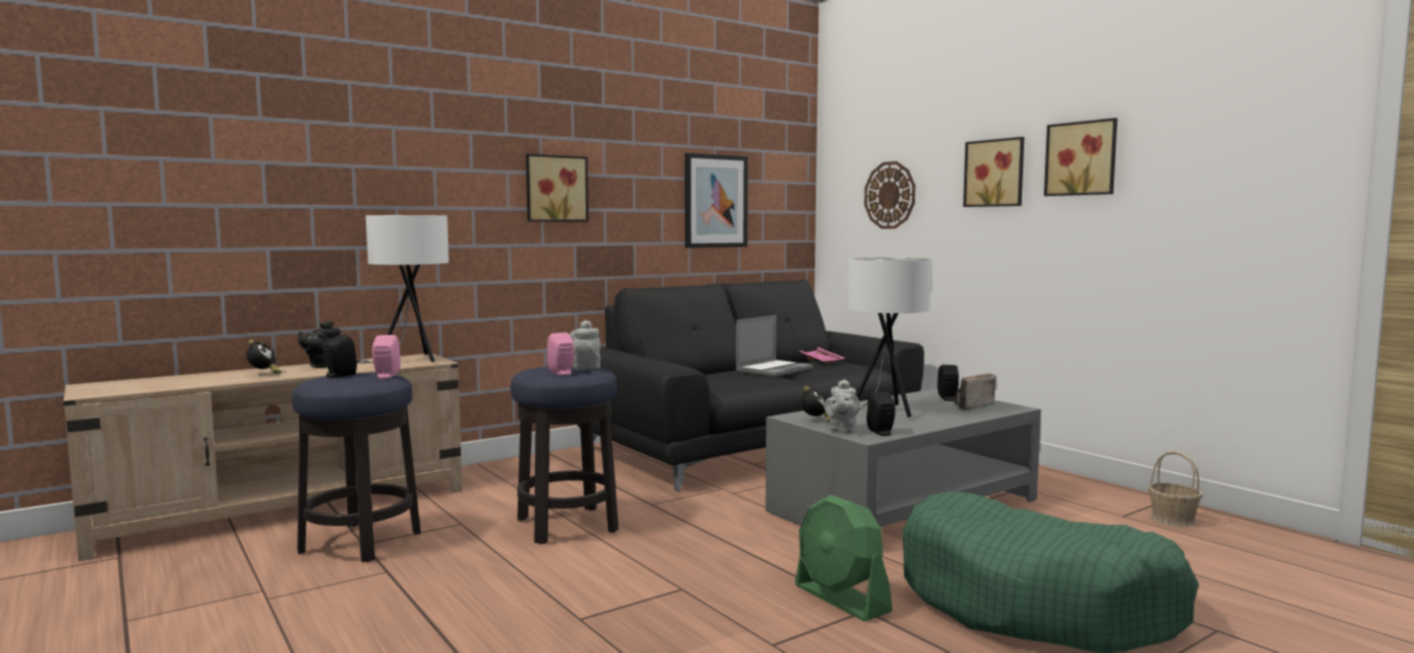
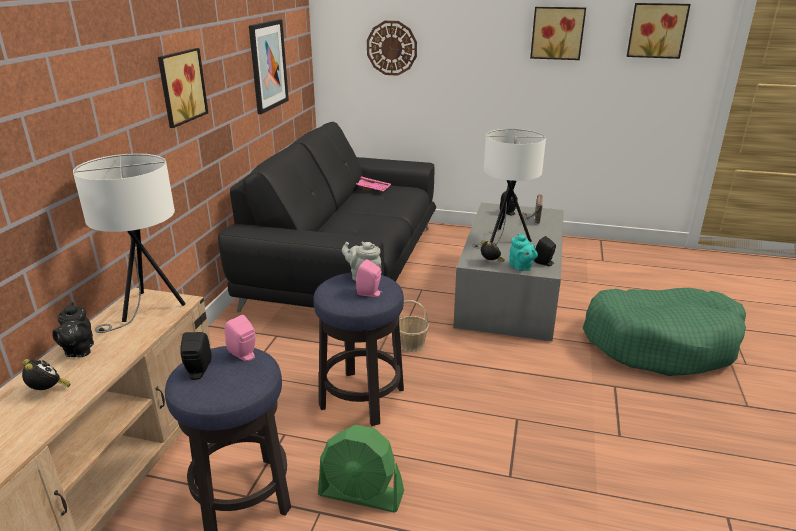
camera: 40 degrees left, 20 degrees up
laptop [736,315,813,377] -> none
green fan [795,495,892,621] -> green fan moved to [318,425,404,512]
grey teapot [824,379,860,433] -> turquoise teapot [509,233,538,271]
picture [963,137,1024,207] -> picture moved to [627,3,691,59]
basket [1148,451,1202,527] -> basket moved to [399,300,429,352]

